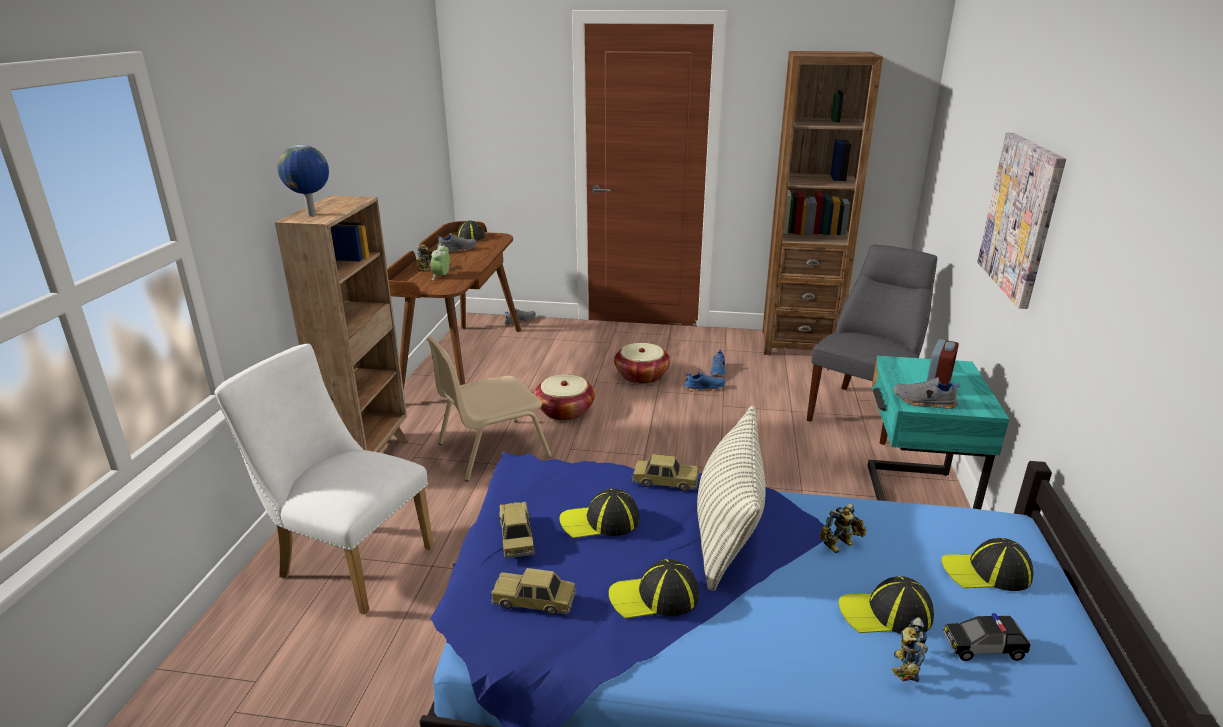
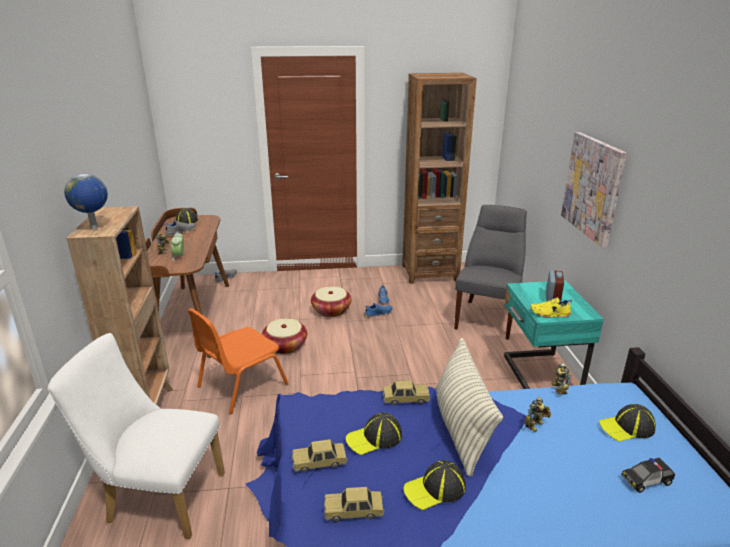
camera: 15 degrees left, 0 degrees up
beige chair [427,336,552,481] -> orange chair [188,308,289,414]
toy car [498,502,535,558] -> toy car turned 75 degrees counterclockwise [292,439,348,472]
cap [839,576,934,634] -> none
toy robot [892,617,928,682] -> toy robot moved to [552,363,571,394]
grey shoe [894,377,960,409] -> yellow shoe [530,297,572,318]

